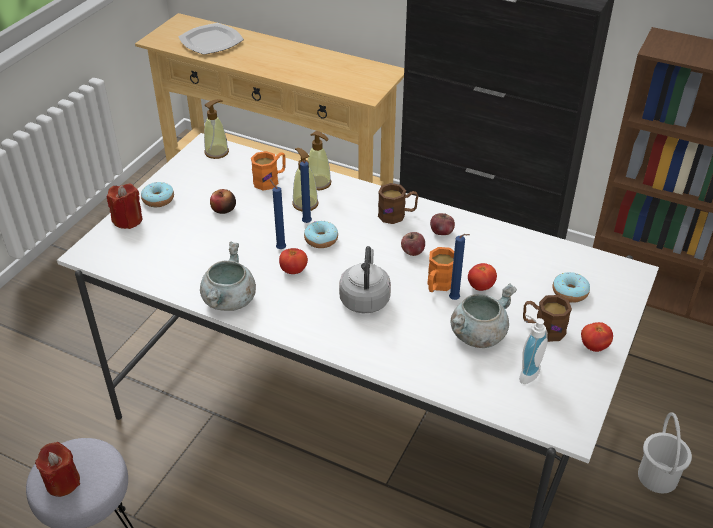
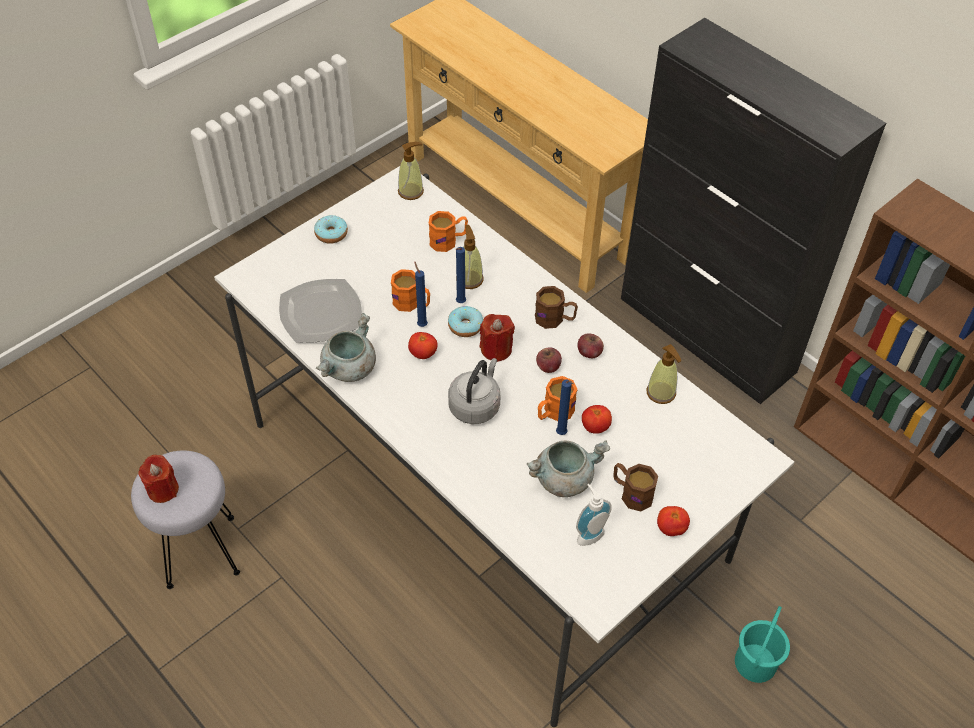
camera: 20 degrees right, 10 degrees up
red candle [107,183,142,229] -> red candle moved to [480,314,515,362]
plate [179,23,244,55] -> plate moved to [279,279,362,343]
apple [210,189,236,214] -> none
soap dispenser [308,131,331,190] -> soap dispenser moved to [647,344,681,404]
donut [552,272,590,303] -> none
white bucket [638,412,692,493] -> turquoise bucket [735,606,790,683]
none -> orange mug [391,269,430,312]

